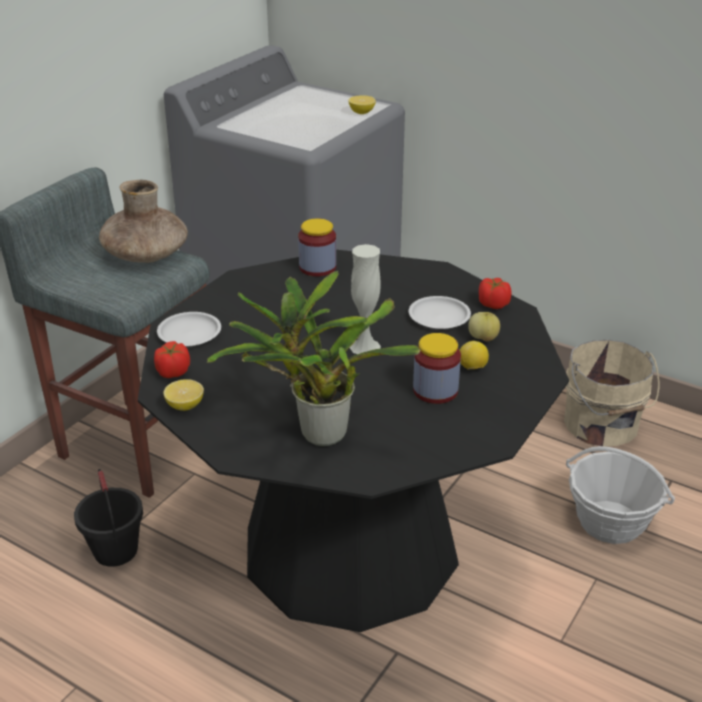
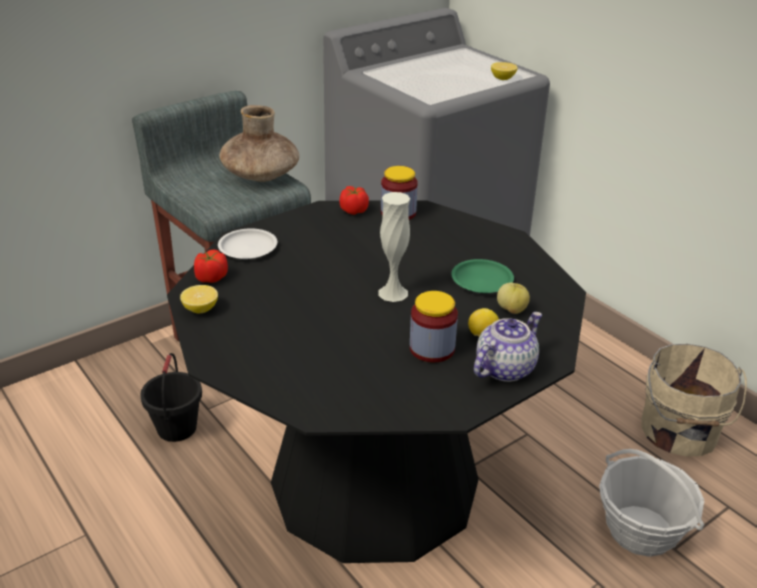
camera: 20 degrees right, 0 degrees up
potted plant [206,271,420,446] -> none
white plate [409,296,471,329] -> green plate [451,259,514,293]
tomato [479,278,511,309] -> tomato moved to [339,186,369,215]
none -> teapot [474,312,542,382]

